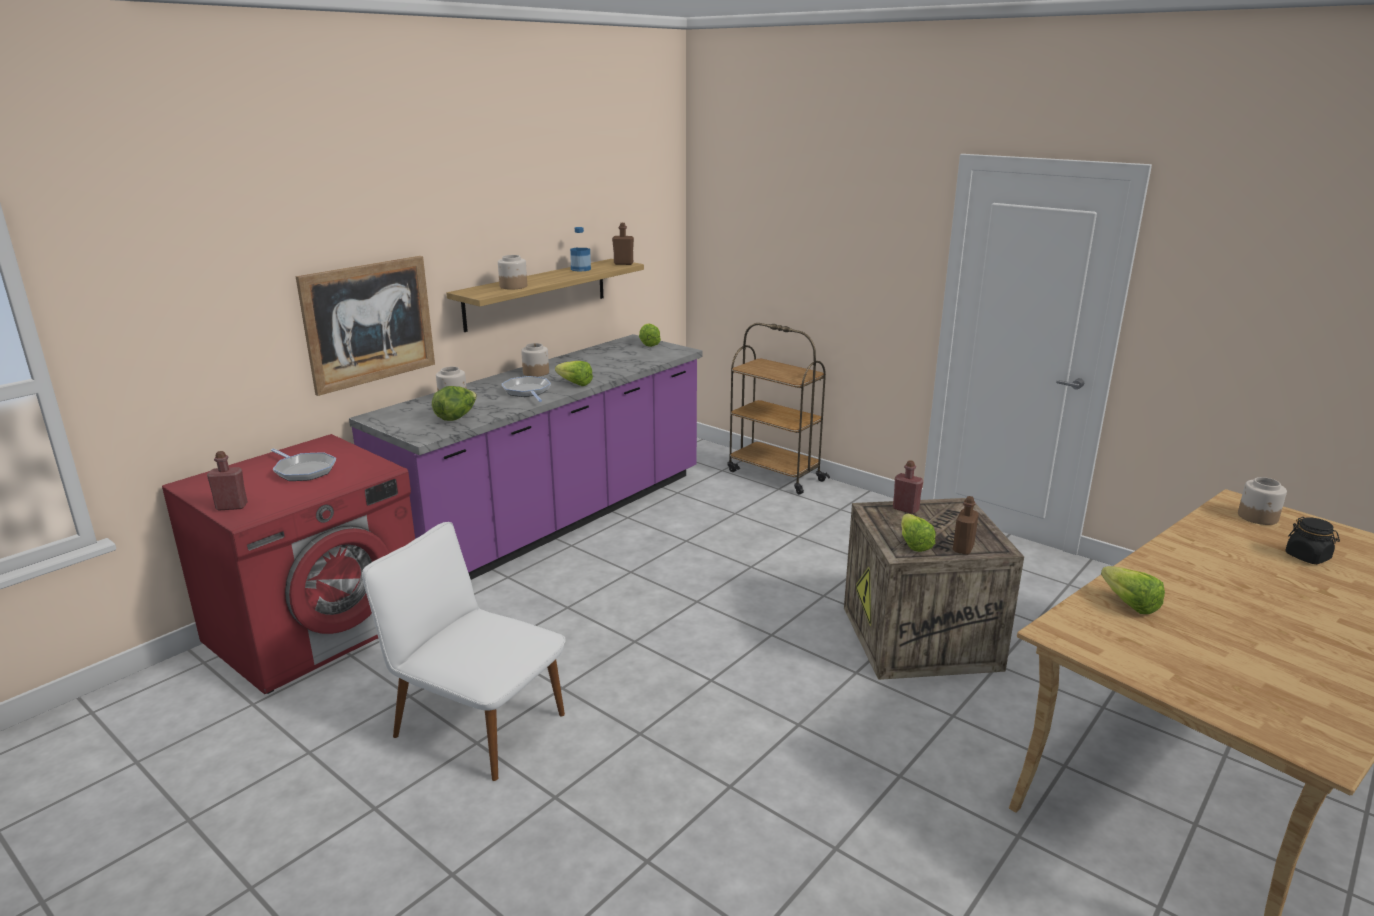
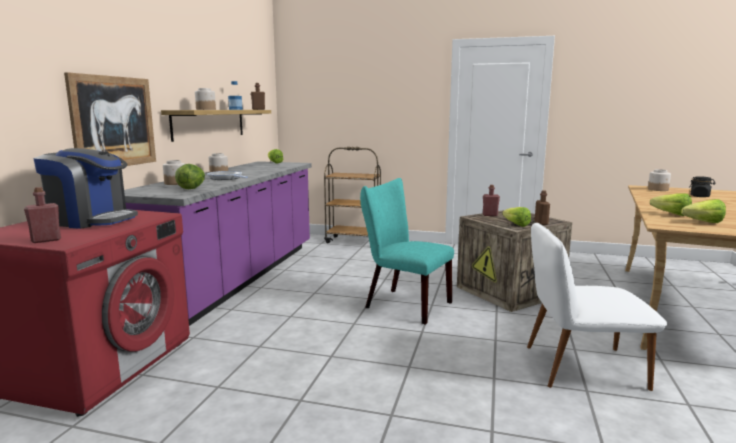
camera: 25 degrees left, 10 degrees down
frying pan [271,448,336,481] -> coffee machine [33,148,138,229]
white chair [362,522,566,781] -> white chair moved to [527,223,667,391]
lettuce [555,361,593,386] -> lettuce moved to [681,199,726,223]
none -> turquoise chair [360,178,454,325]

